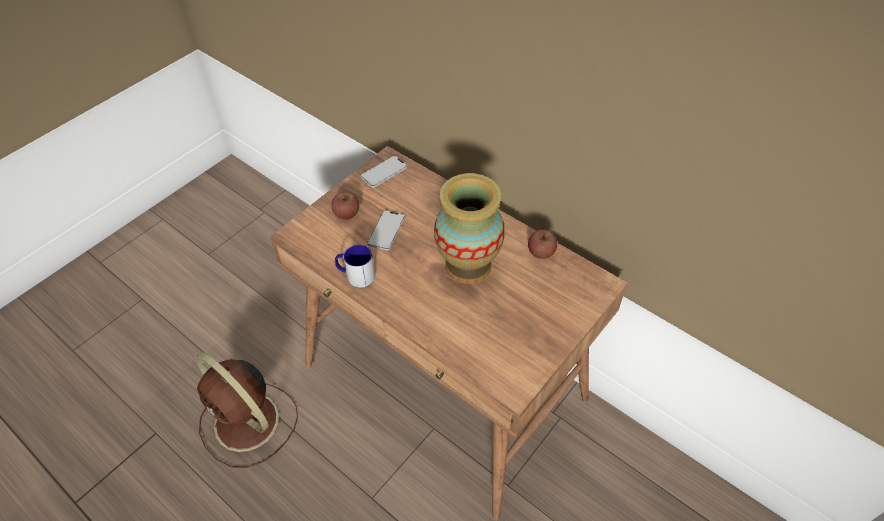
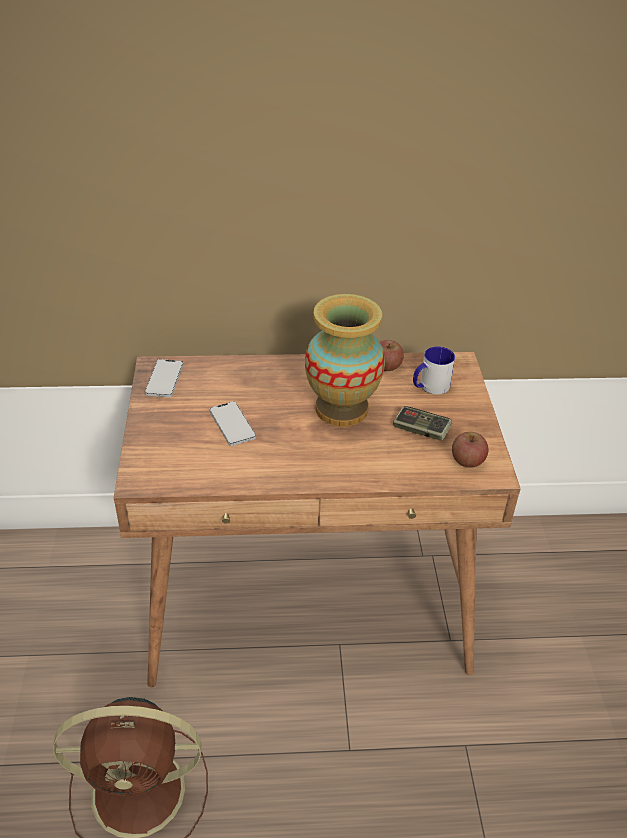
camera: 45 degrees left, 10 degrees down
apple [331,192,359,219] -> apple moved to [452,432,488,468]
mug [335,245,375,288] -> mug moved to [413,346,455,394]
none -> game controller [393,406,452,441]

